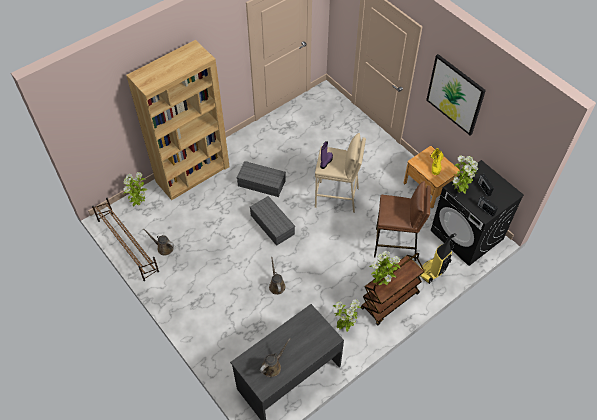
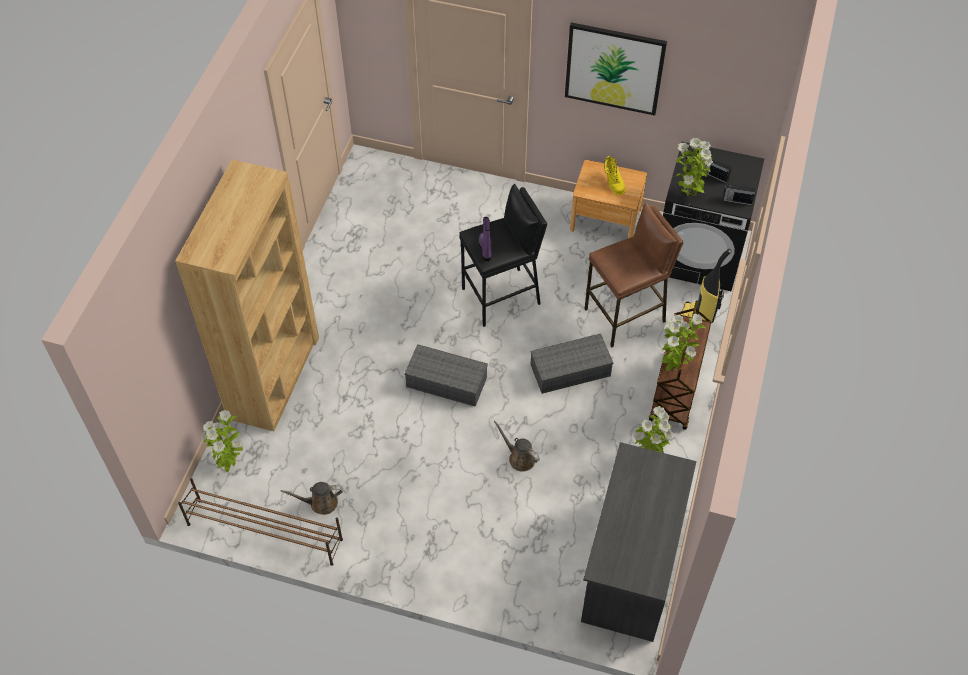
camera: 35 degrees left, 0 degrees up
grey storage box [236,161,286,197] -> grey storage box moved to [530,334,613,394]
brown watering can [259,338,290,377] -> none
beige stool [315,133,366,213] -> black stool [459,184,547,327]

